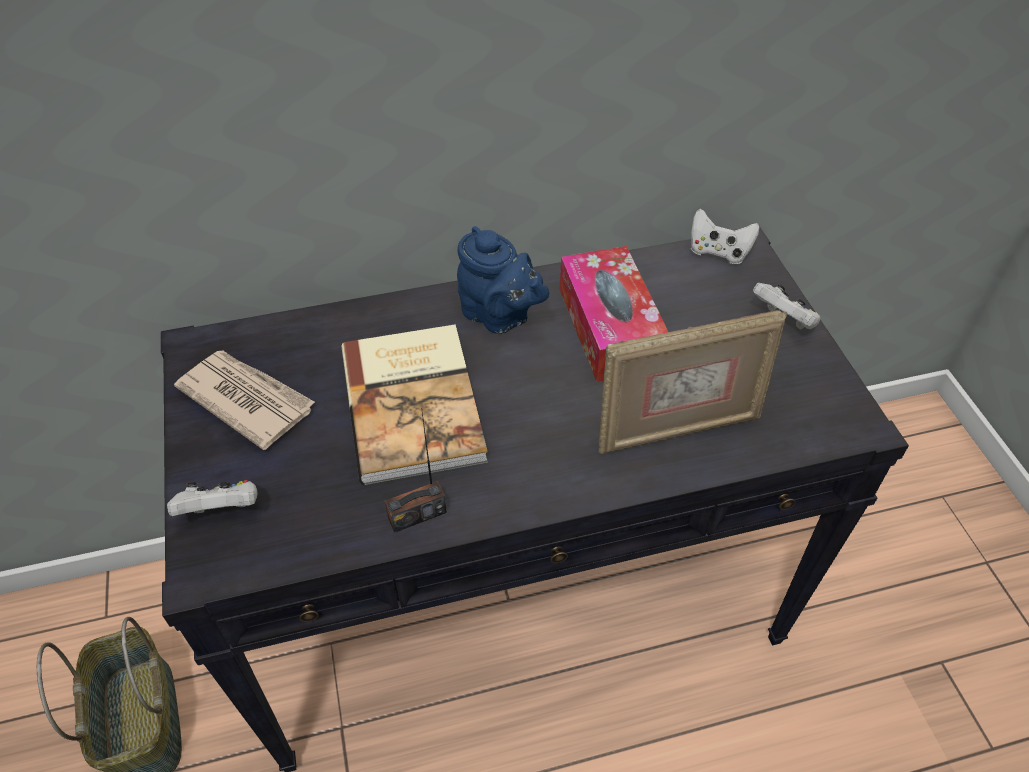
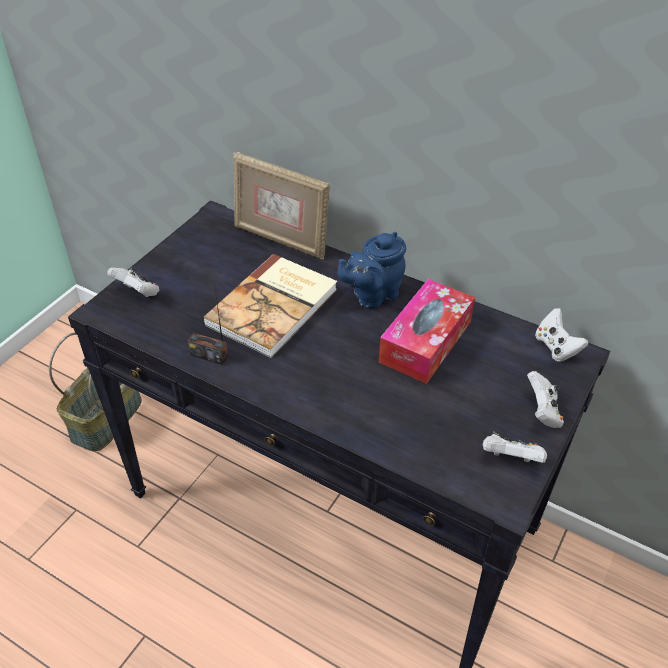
camera: 45 degrees right, 5 degrees down
newspaper [174,350,315,450] -> none
blue teapot [457,226,549,334] -> blue teapot turned 60 degrees clockwise [337,232,406,309]
picture frame [598,310,787,454] -> picture frame moved to [233,152,330,260]
none -> white game controller [483,431,547,463]

